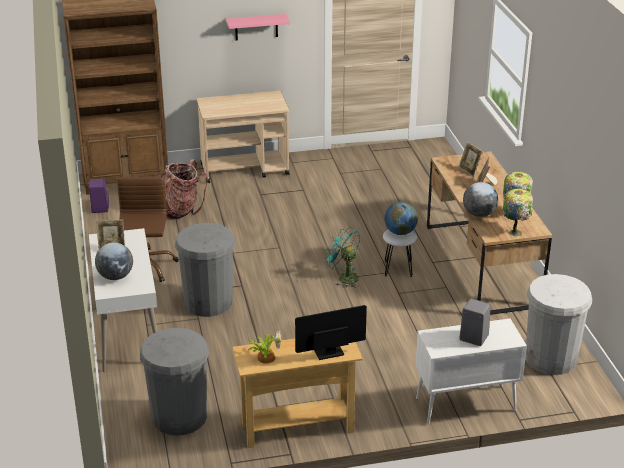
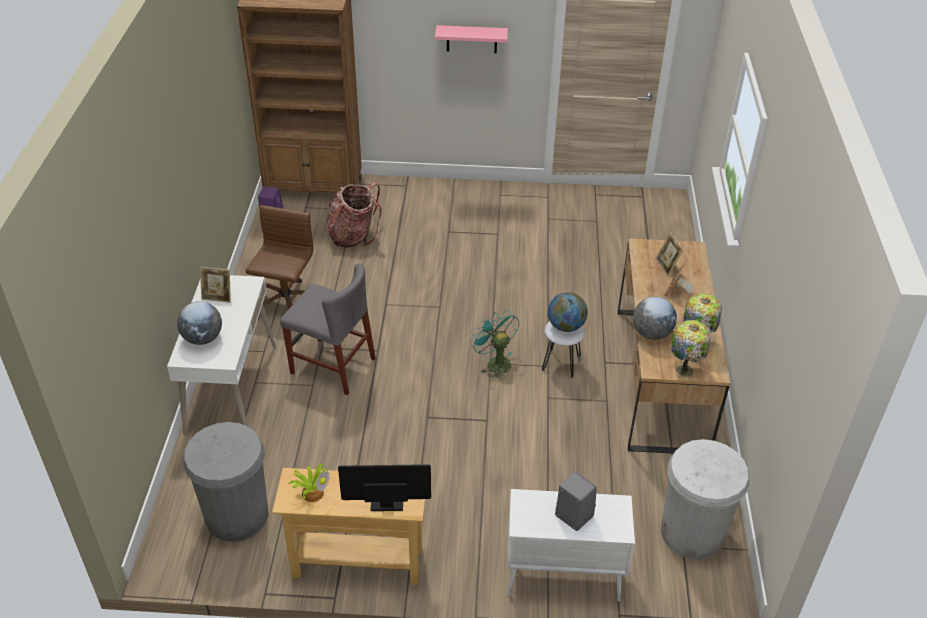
camera: 15 degrees right, 10 degrees up
grey trash can [175,223,235,317] -> grey chair [280,264,376,395]
beige cart [197,91,290,183] -> none

